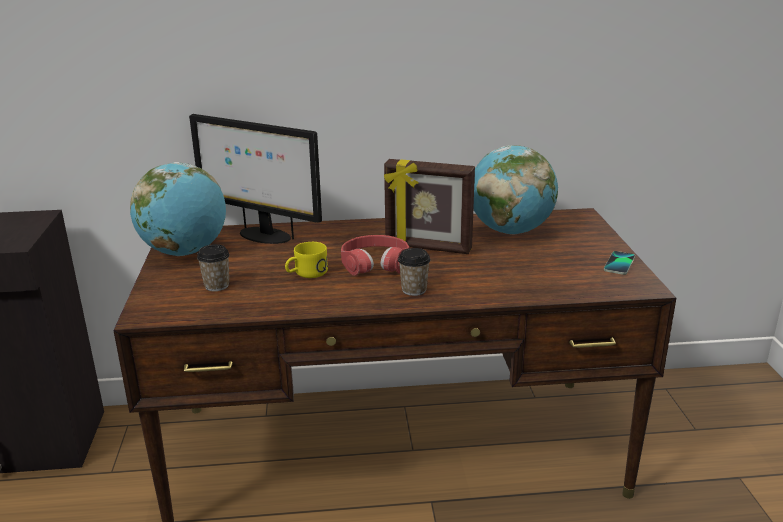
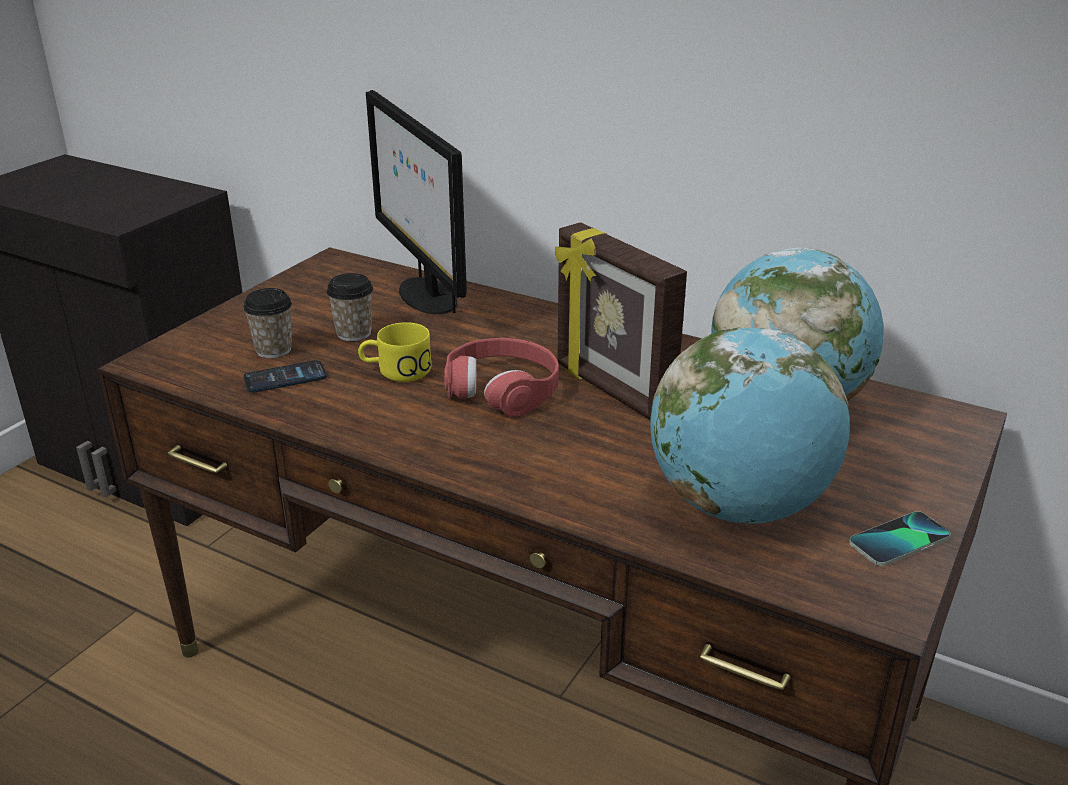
camera: 35 degrees right, 5 degrees up
globe [130,162,226,256] -> globe moved to [650,327,850,524]
cup [398,248,430,296] -> cup moved to [327,273,373,341]
none -> phone [243,360,327,393]

